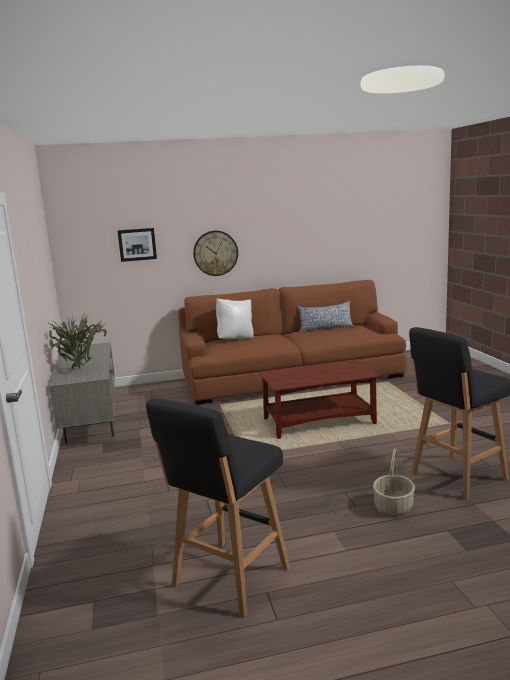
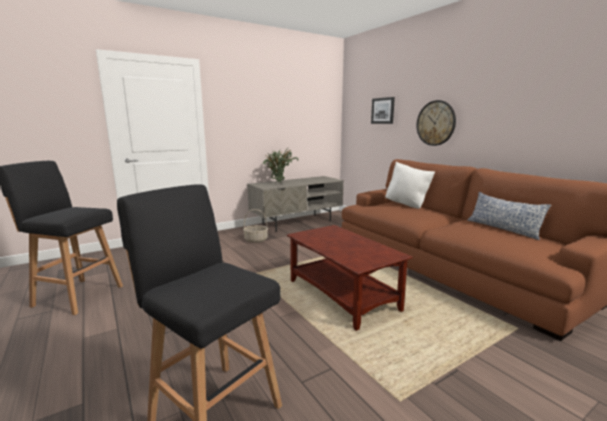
camera: 70 degrees right, 0 degrees up
basket [373,449,415,516] -> basket moved to [243,209,268,243]

